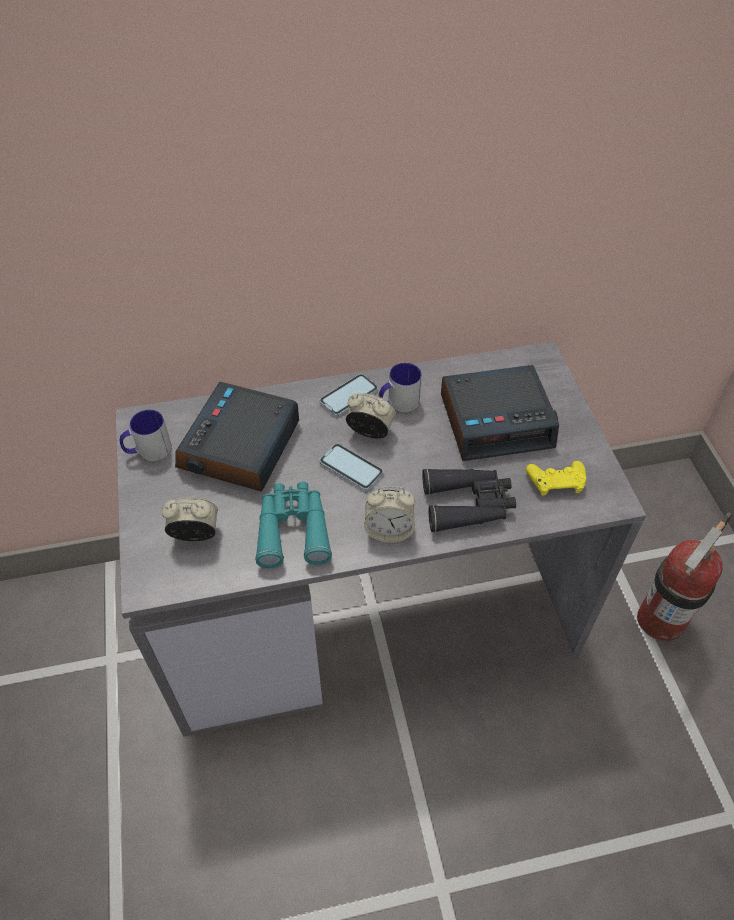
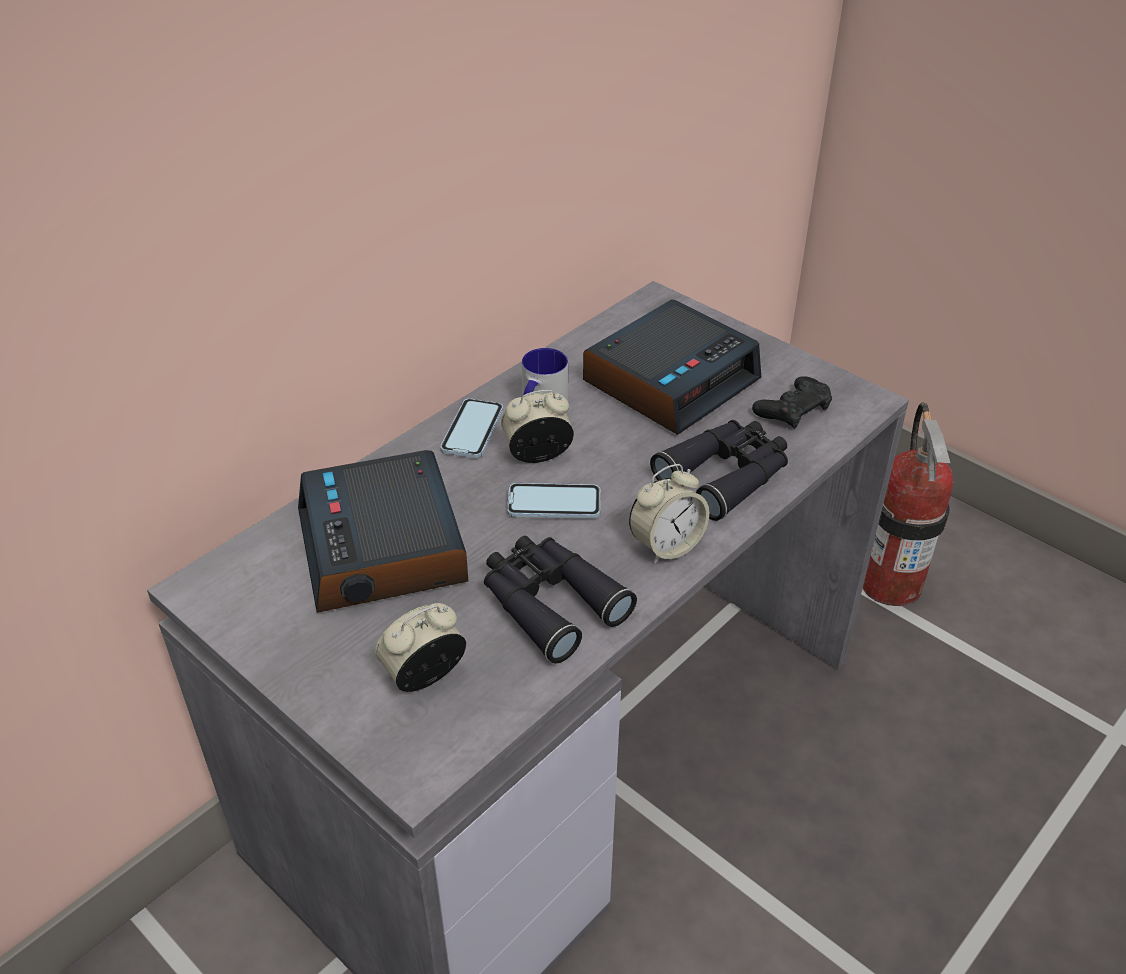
camera: 35 degrees left, 10 degrees down
mug [120,410,172,461] -> none
turquoise binoculars [255,481,332,568] -> black binoculars [484,536,637,664]
yellow game controller [526,461,586,496] -> black game controller [752,376,832,429]

